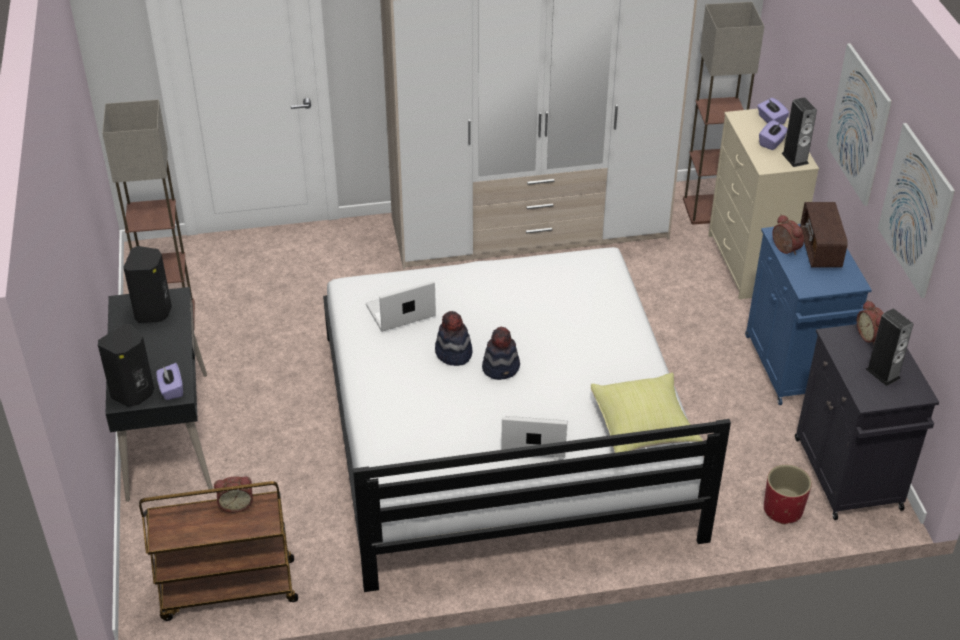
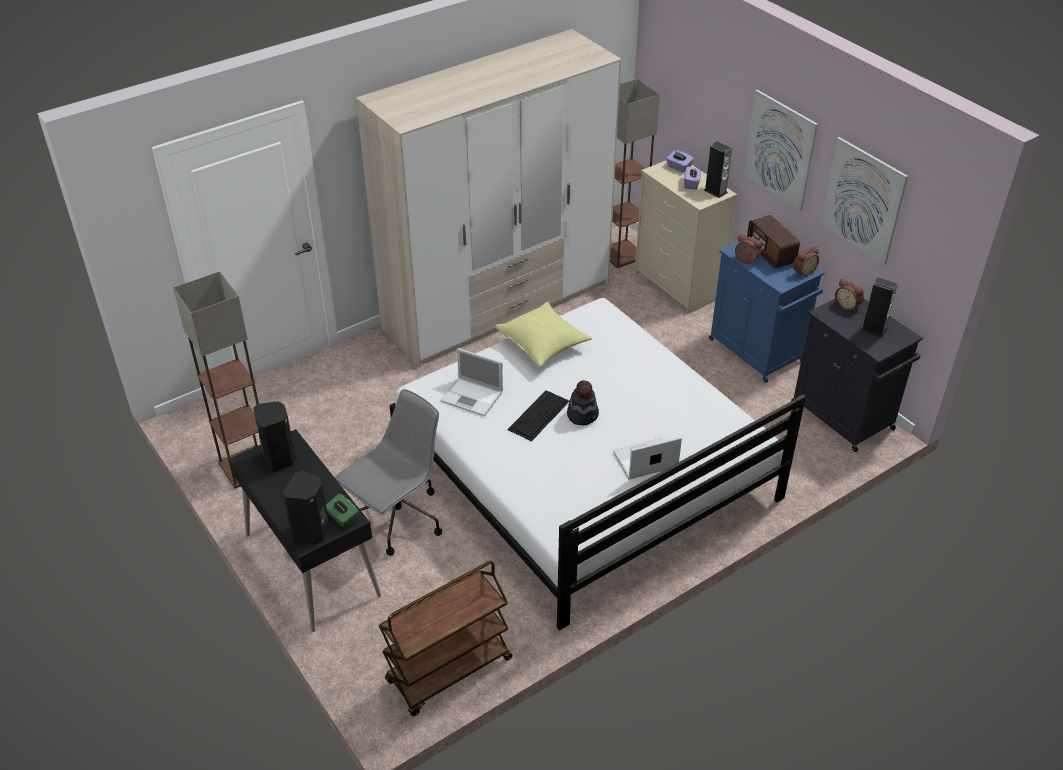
camera: 25 degrees left, 0 degrees up
purple tissue box [156,363,183,400] -> green tissue box [326,494,359,528]
alarm clock [214,476,253,512] -> alarm clock moved to [793,247,819,277]
laptop [366,281,436,332] -> laptop turned 105 degrees counterclockwise [440,348,503,416]
hat [435,311,472,366] -> keyboard [507,390,570,441]
yellow pillow [591,372,703,453] -> yellow pillow moved to [495,302,592,367]
red planter [764,465,812,525] -> none
none -> grey office chair [335,389,442,556]

